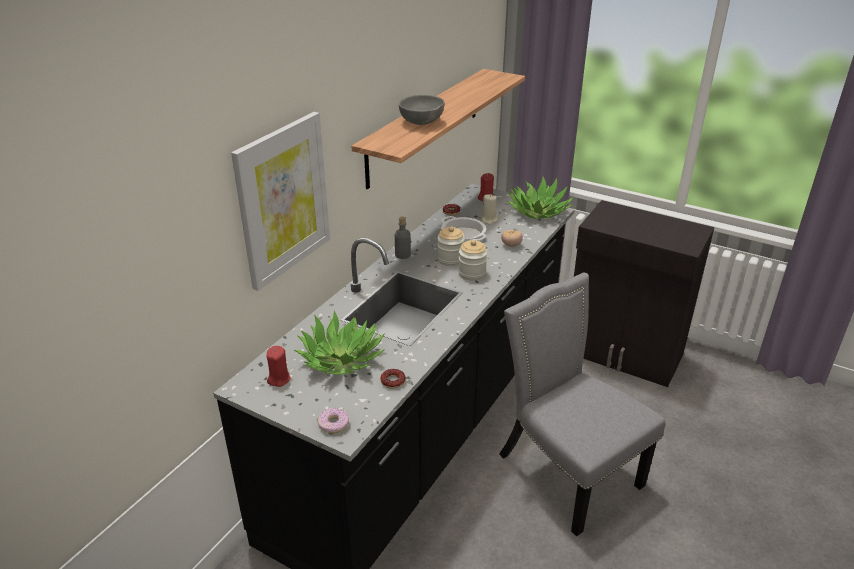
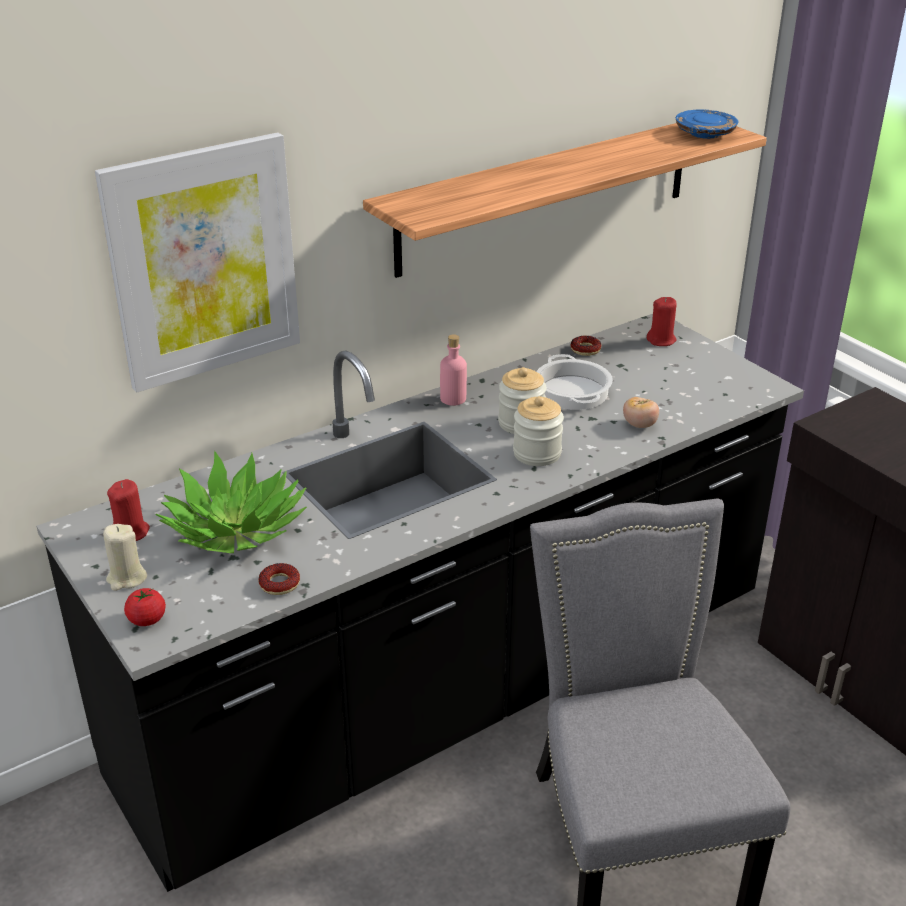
camera: 25 degrees right, 0 degrees up
donut [318,408,349,434] -> tomato [124,588,166,626]
grey bottle [395,217,411,259] -> pink bottle [440,335,467,406]
grey bowl [399,95,444,125] -> none
beige candle [481,194,498,225] -> beige candle moved to [103,524,147,591]
potted plant [506,177,573,219] -> none
none -> blue plate [676,109,738,139]

